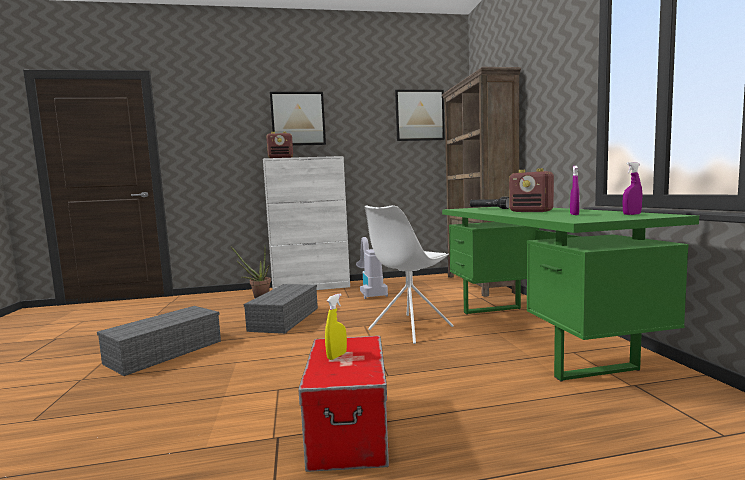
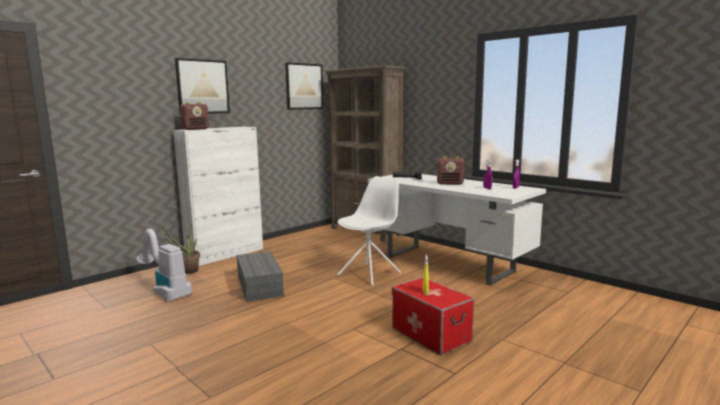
camera: 35 degrees left, 5 degrees up
grey storage box [97,306,221,376] -> none
vacuum cleaner [356,237,388,299] -> vacuum cleaner moved to [137,229,192,302]
white chair [365,205,454,344] -> white chair turned 150 degrees counterclockwise [337,176,401,286]
green desk [442,207,699,381] -> white desk [368,174,546,286]

